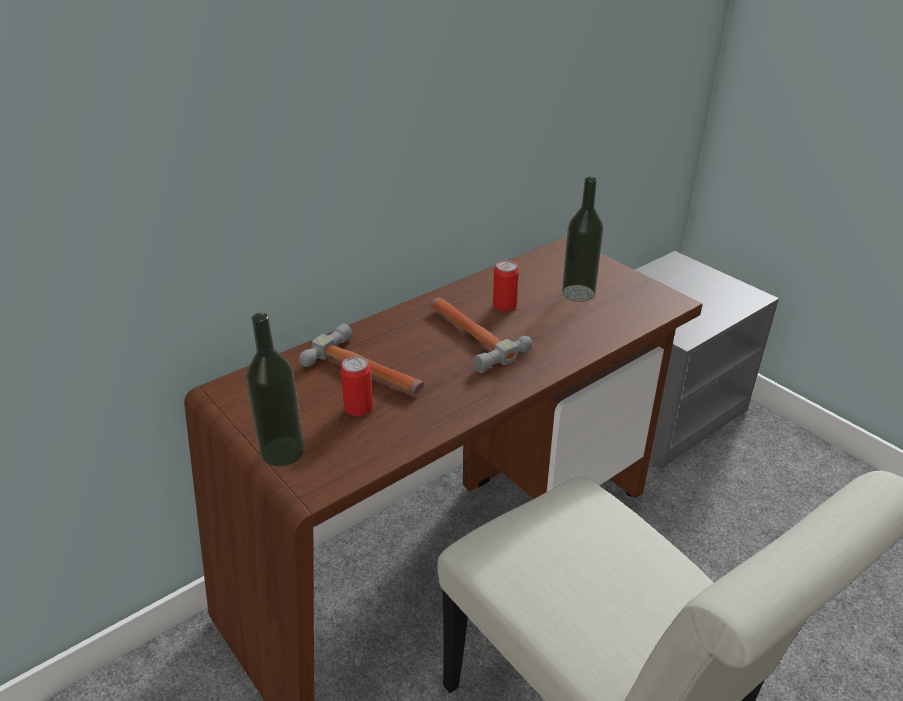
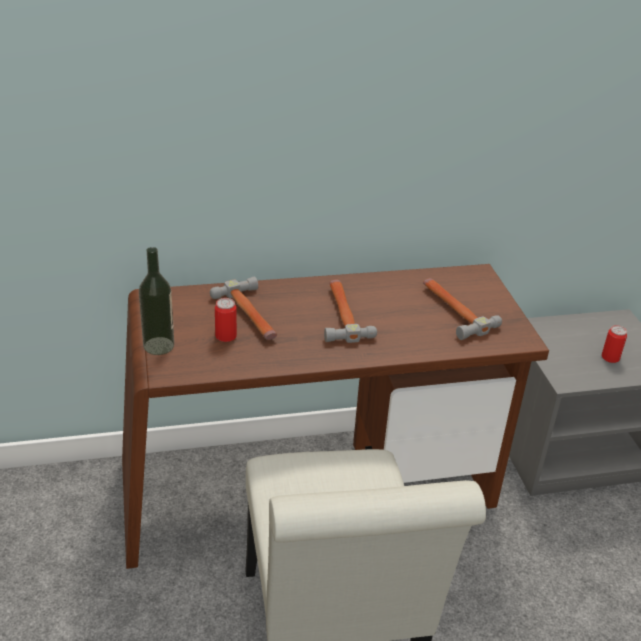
camera: 25 degrees right, 0 degrees up
can [493,260,519,311] -> can moved to [602,325,627,363]
bottle [562,177,603,302] -> hammer [423,278,502,340]

